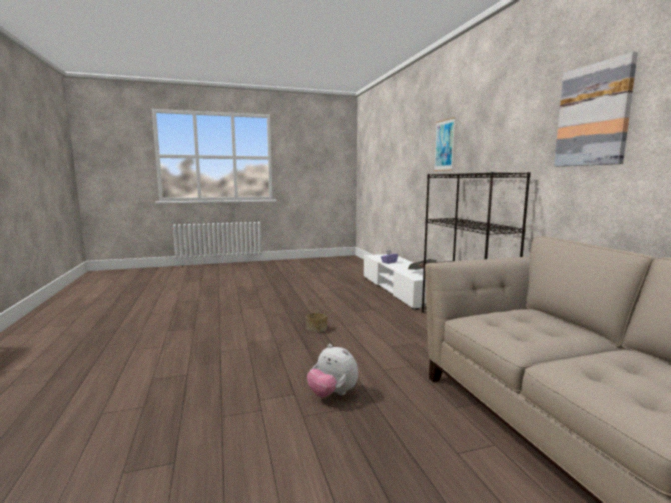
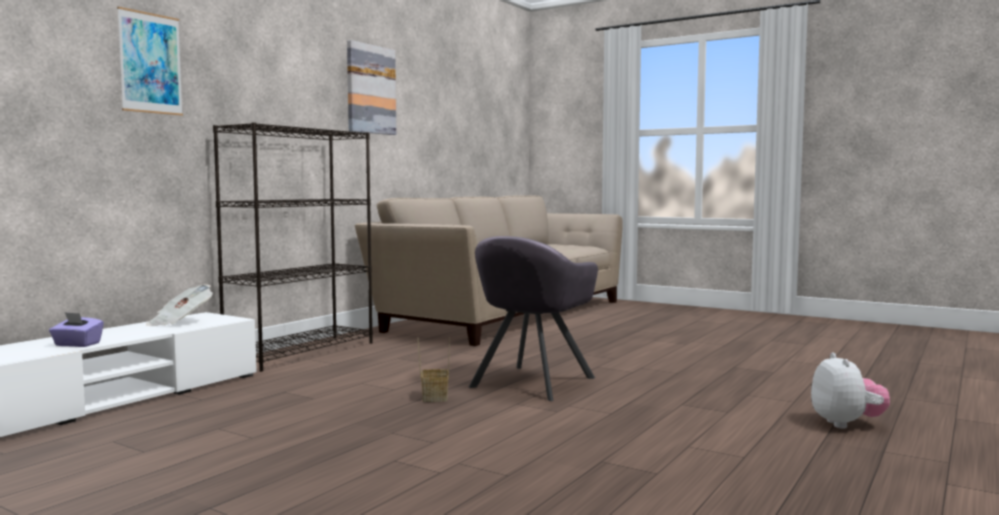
camera: 130 degrees left, 5 degrees down
plush toy [307,344,358,398] -> plush toy moved to [811,353,890,429]
none -> grey armchair [469,236,598,401]

